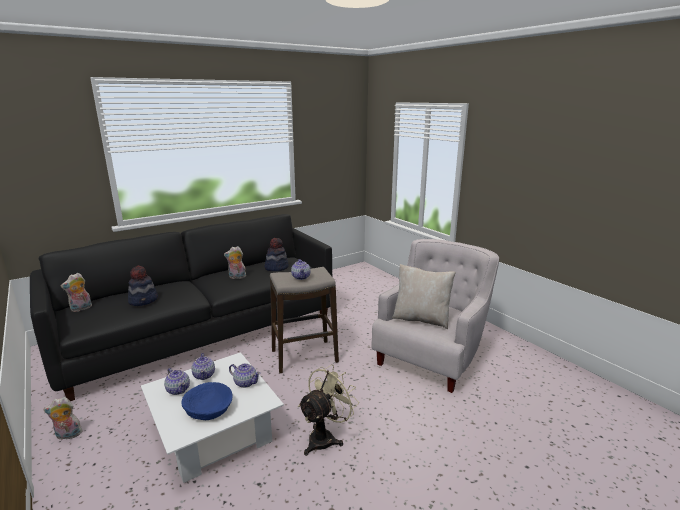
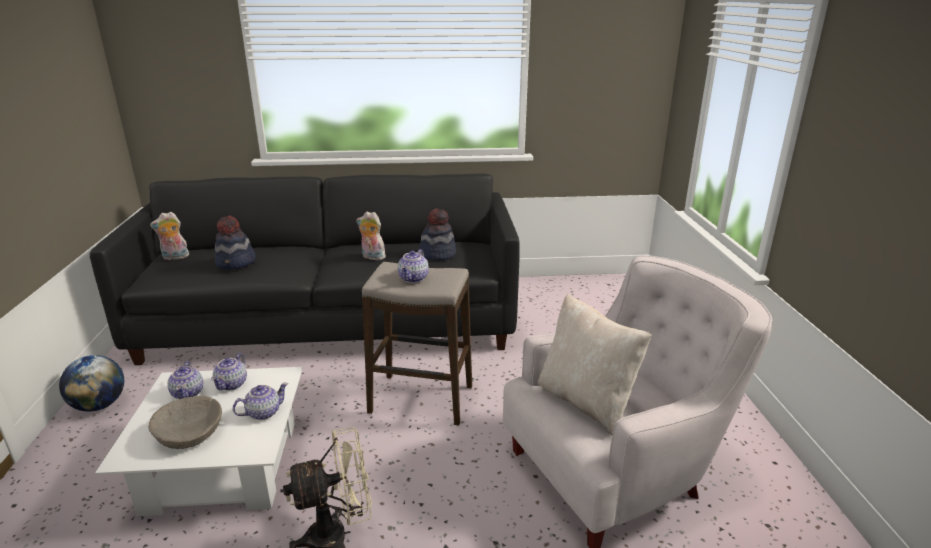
camera: 30 degrees right, 5 degrees up
plush toy [43,397,82,440] -> globe [59,355,124,411]
blue bowl [181,382,232,420] -> beige bowl [148,396,222,449]
teapot [229,364,261,388] -> teapot turned 90 degrees counterclockwise [233,383,288,420]

